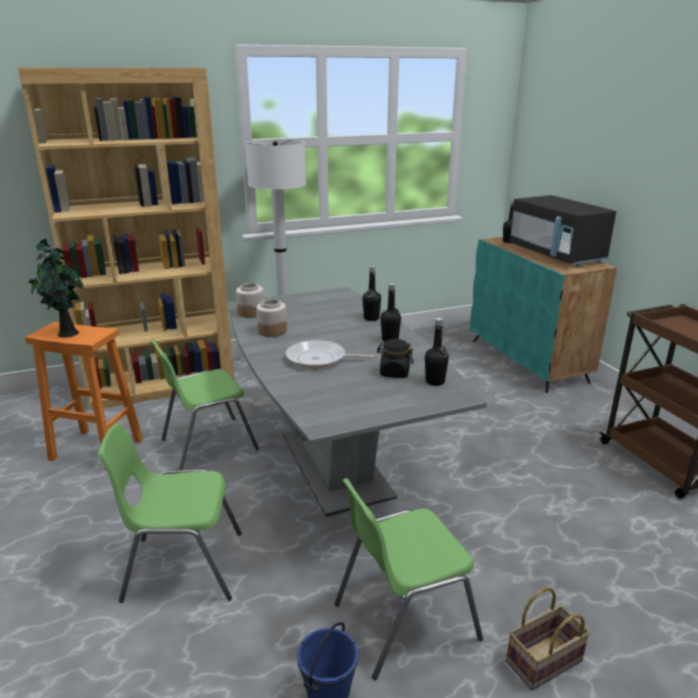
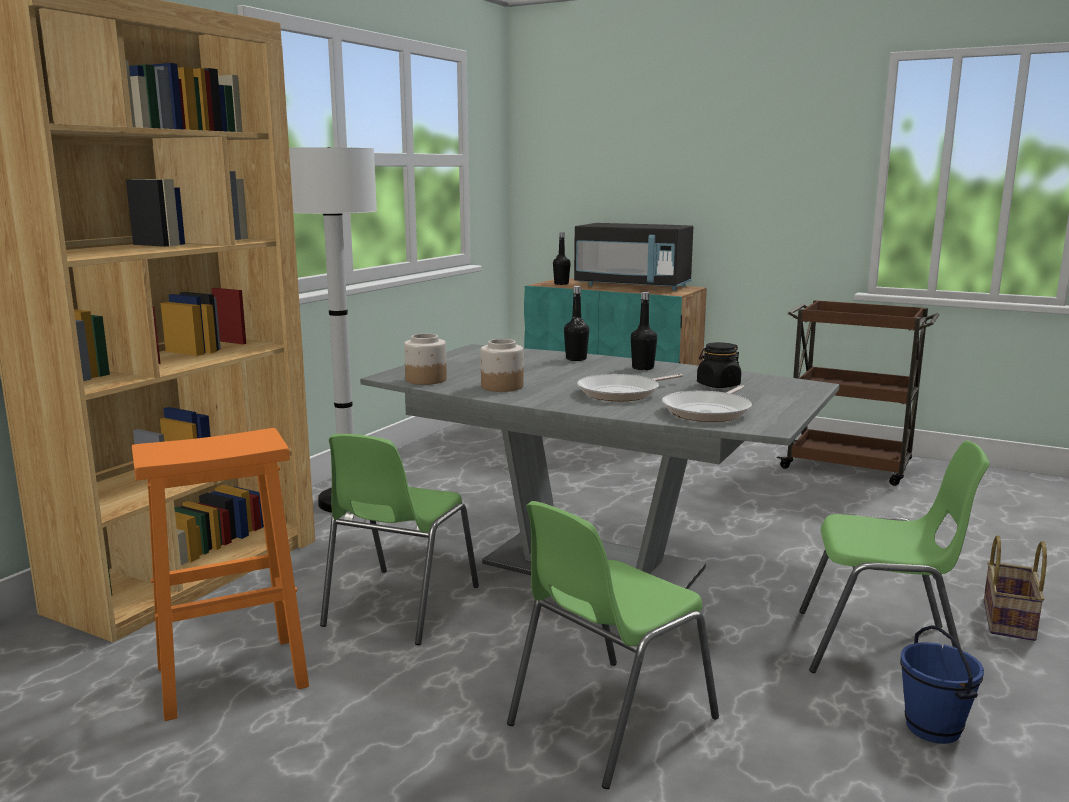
camera: 40 degrees left, 10 degrees down
potted plant [28,239,84,338] -> none
green chair [334,478,483,680] -> green chair turned 105 degrees counterclockwise [799,440,990,673]
black bottle [425,318,449,386] -> none
none -> frying pan [662,385,752,422]

